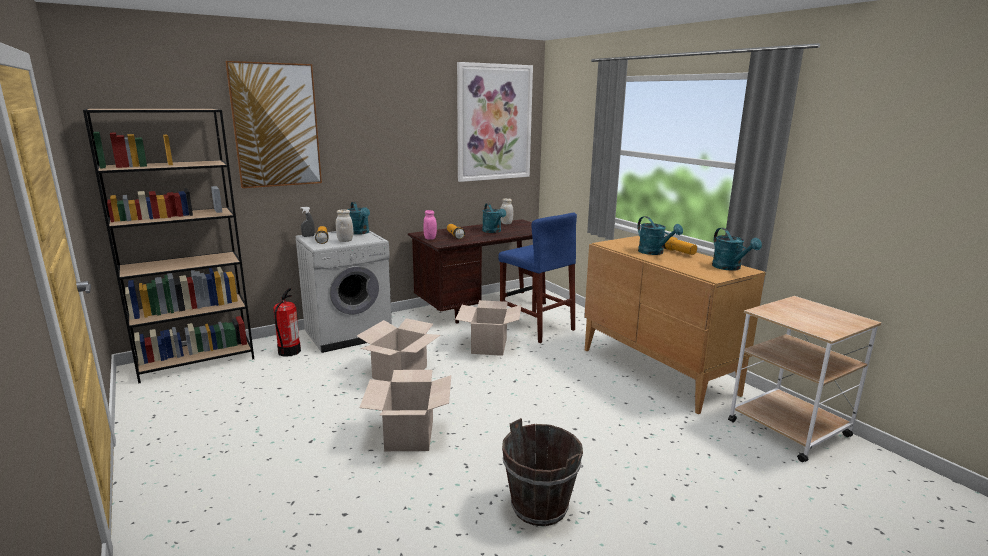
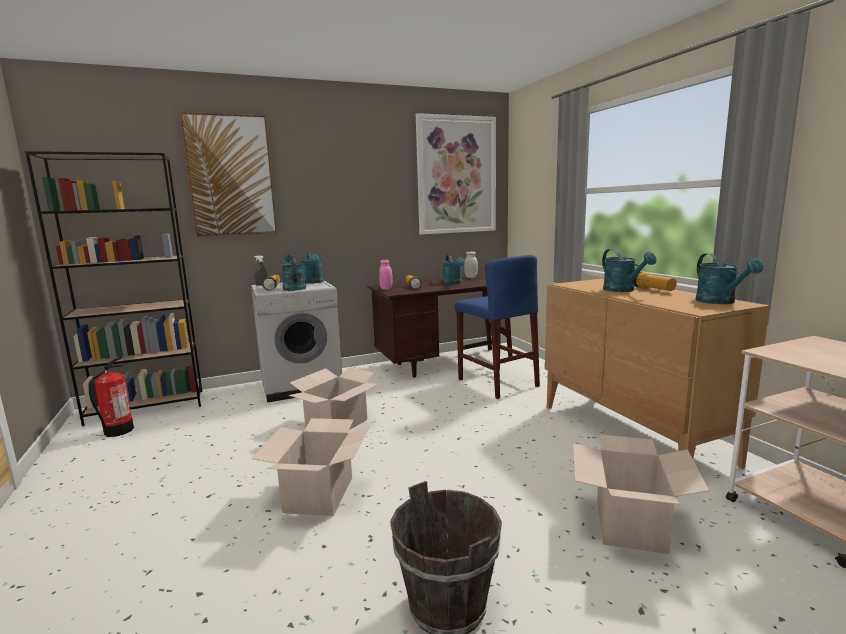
camera: 10 degrees right, 5 degrees down
fire extinguisher [273,288,301,357] -> fire extinguisher moved to [89,357,134,437]
white jar [336,209,353,242] -> turquoise watering can [282,254,306,291]
cardboard box [455,300,522,356] -> cardboard box moved to [573,435,709,554]

